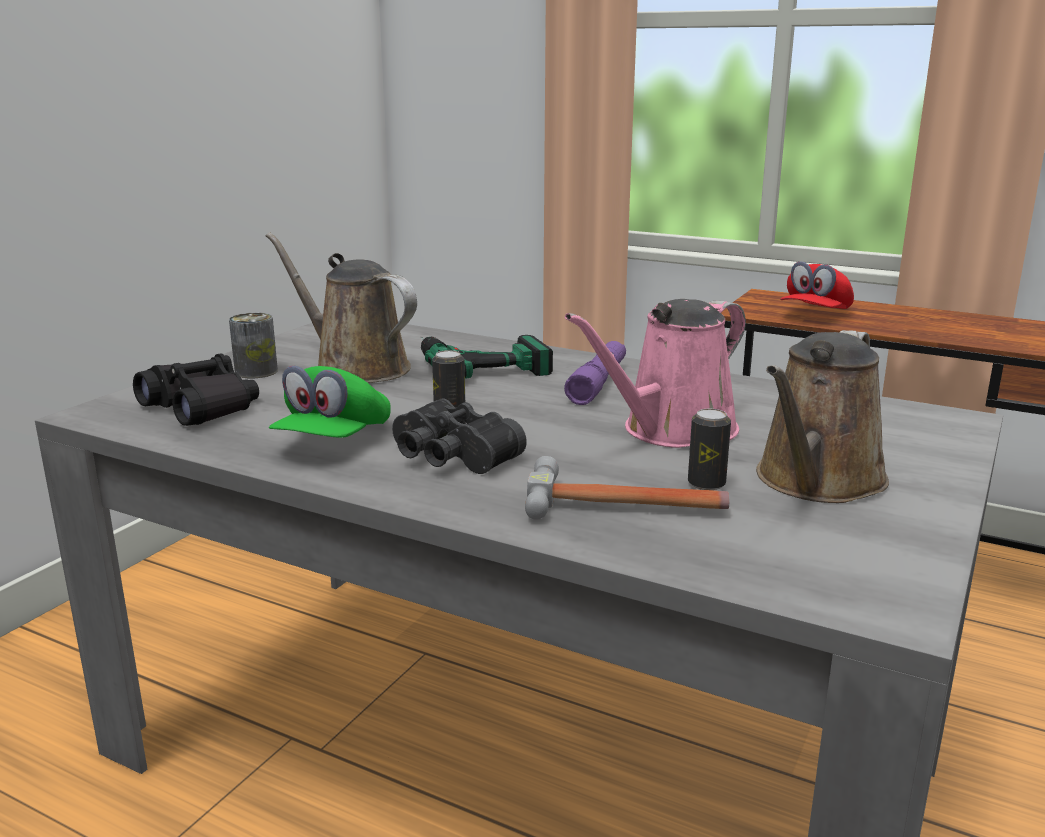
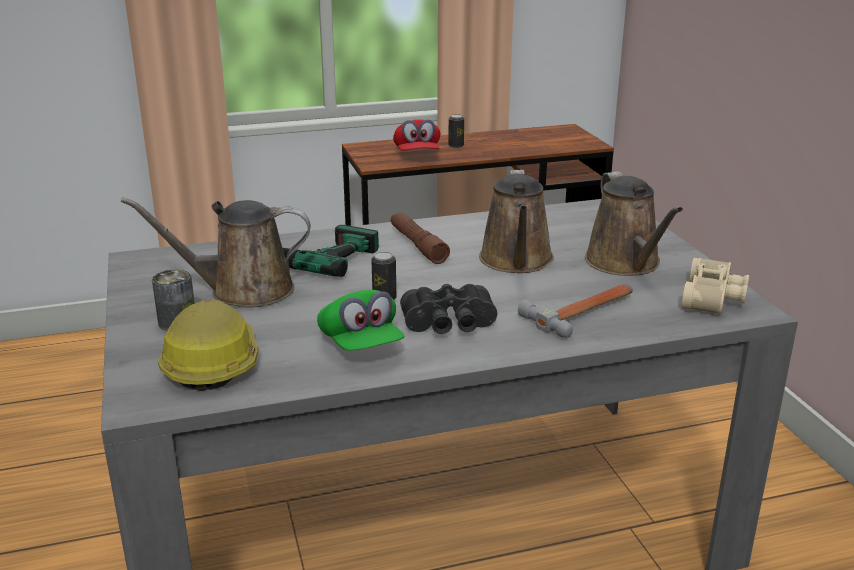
camera: 45 degrees left, 5 degrees up
black binoculars [133,354,259,426] -> hard hat [158,300,258,391]
purple flashlight [564,341,626,405] -> brown flashlight [391,212,450,264]
pink watering can [565,299,746,448] -> brown watering can [479,170,554,273]
can [688,409,731,490] -> can moved to [448,114,464,148]
none -> beige binoculars [681,258,749,315]

